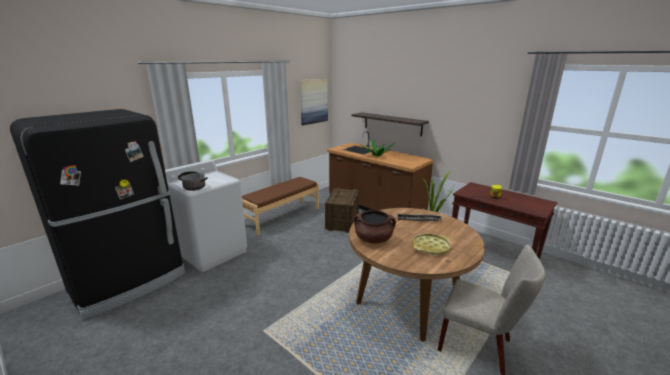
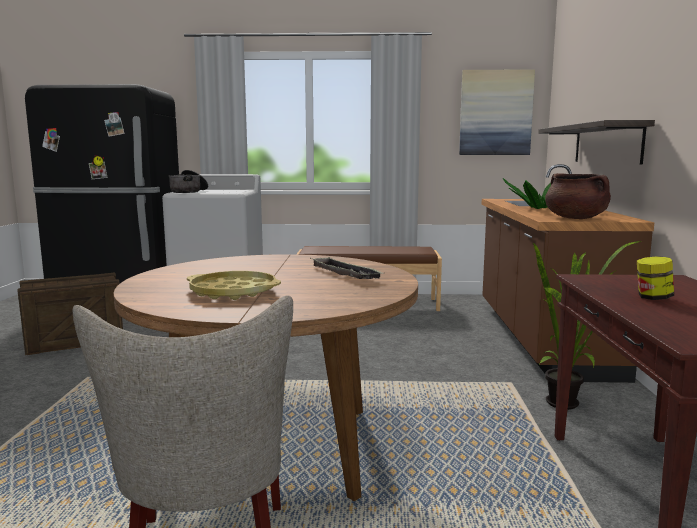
camera: 50 degrees right, 10 degrees down
crate [325,188,359,233] -> crate moved to [17,272,123,355]
brown cooking pot [354,210,396,244] -> brown cooking pot moved to [545,173,611,219]

